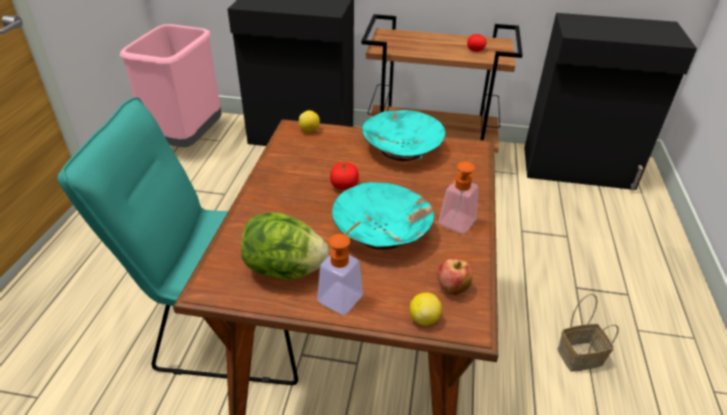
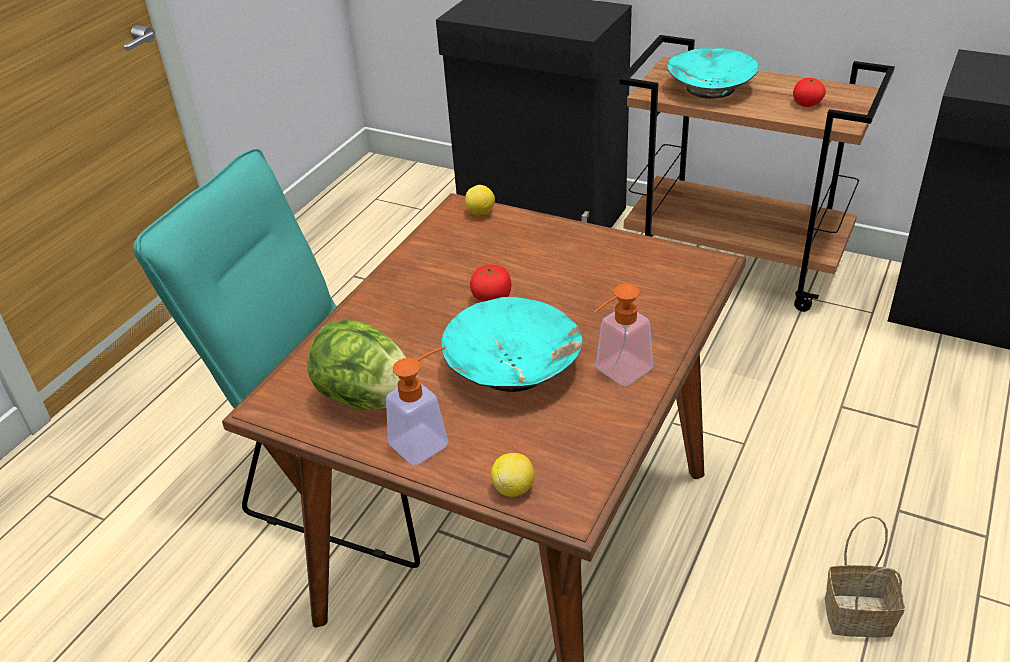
camera: 20 degrees right, 0 degrees up
pink trash can [120,24,221,147] -> none
turquoise bowl [362,110,445,161] -> turquoise bowl moved to [667,48,759,99]
apple [438,258,472,295] -> none

